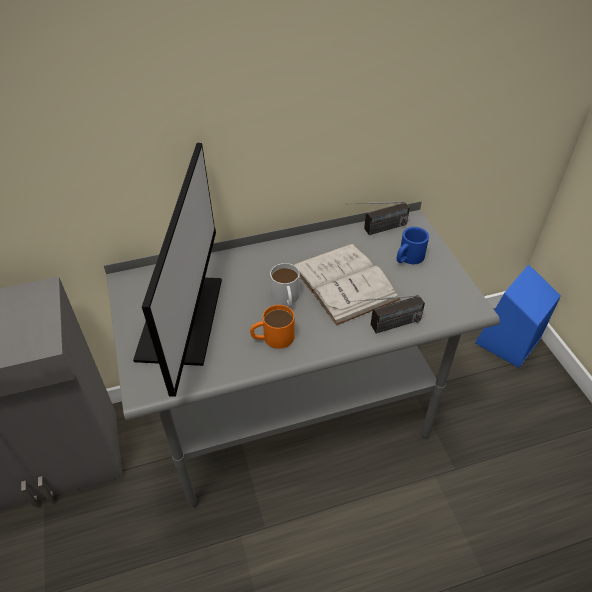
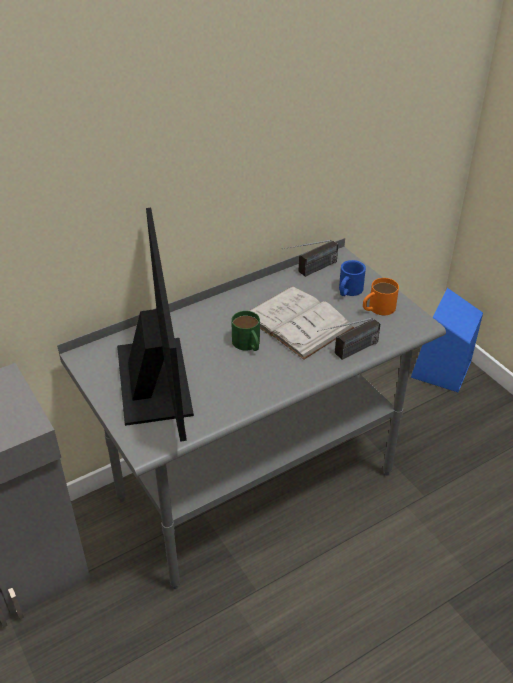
camera: 15 degrees left, 5 degrees down
orange mug [250,305,295,349] -> orange mug moved to [363,278,399,315]
white mug [270,263,300,307] -> green mug [231,311,260,351]

